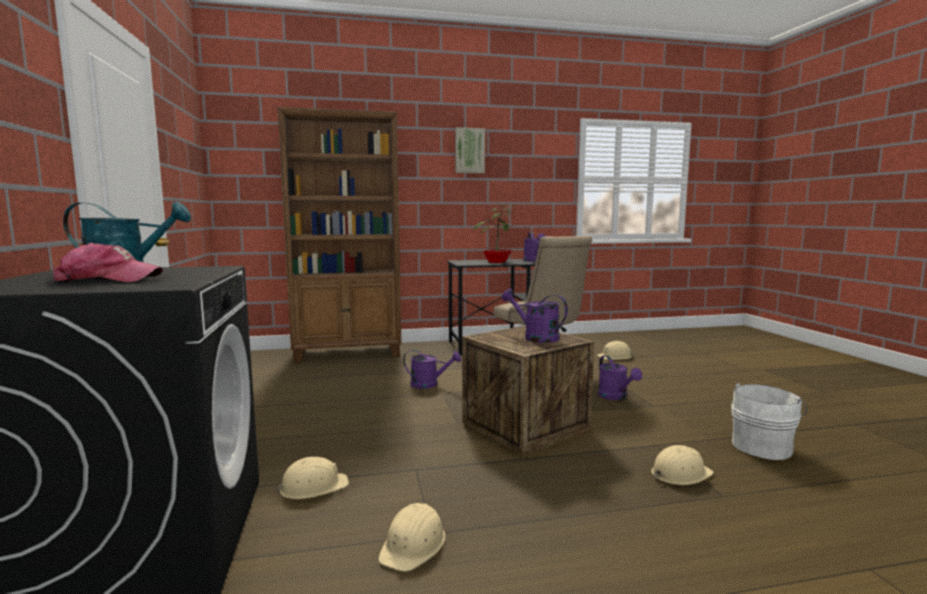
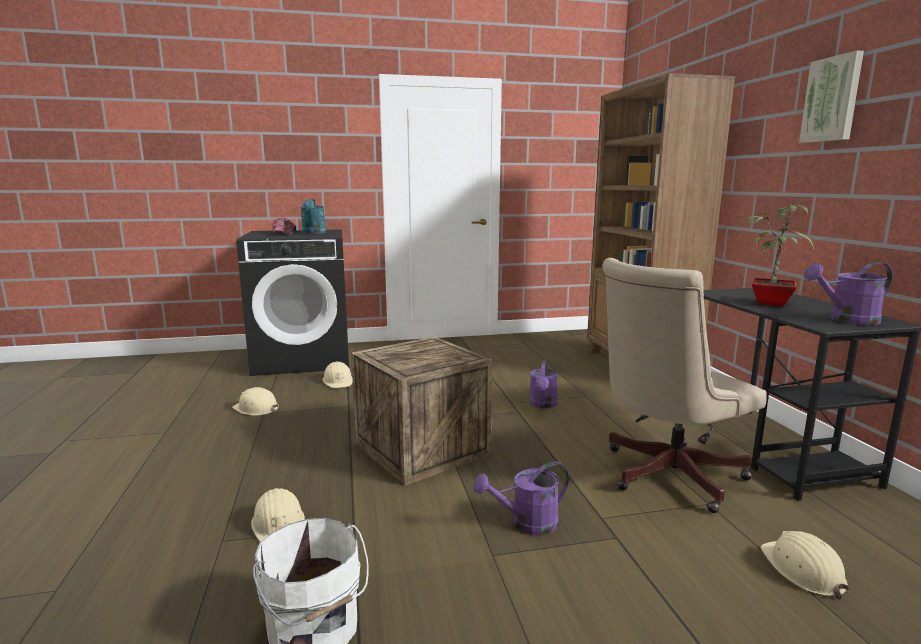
camera: 90 degrees right, 5 degrees up
purple watering can [502,289,568,343] -> none

